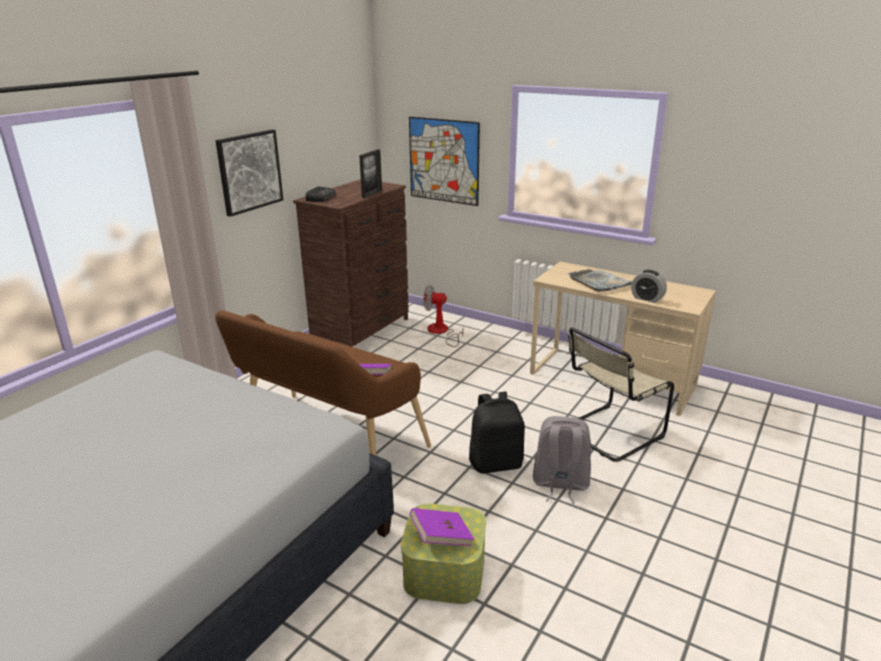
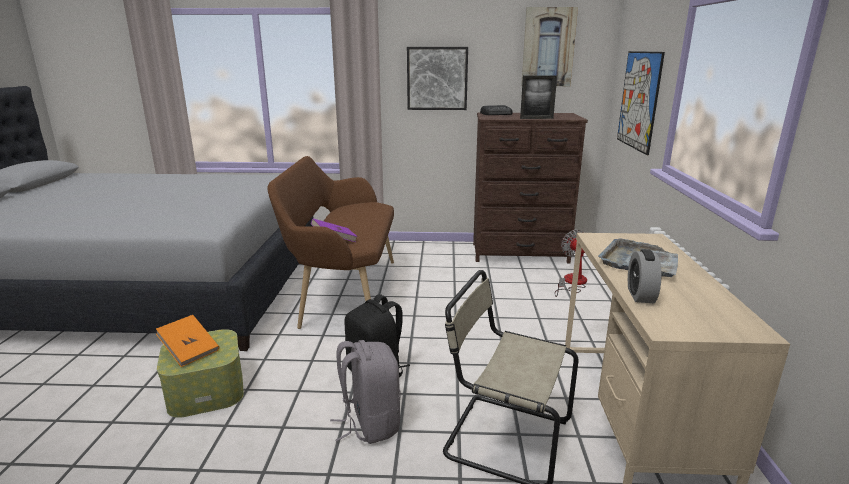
camera: 60 degrees right, 5 degrees down
purple book [410,508,474,546] -> orange book [156,315,219,367]
none -> picture [521,7,578,86]

